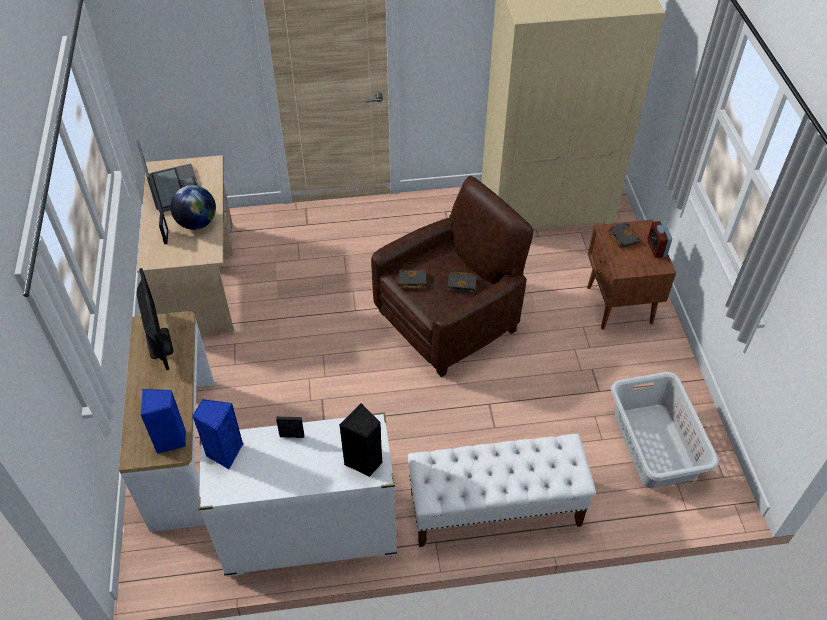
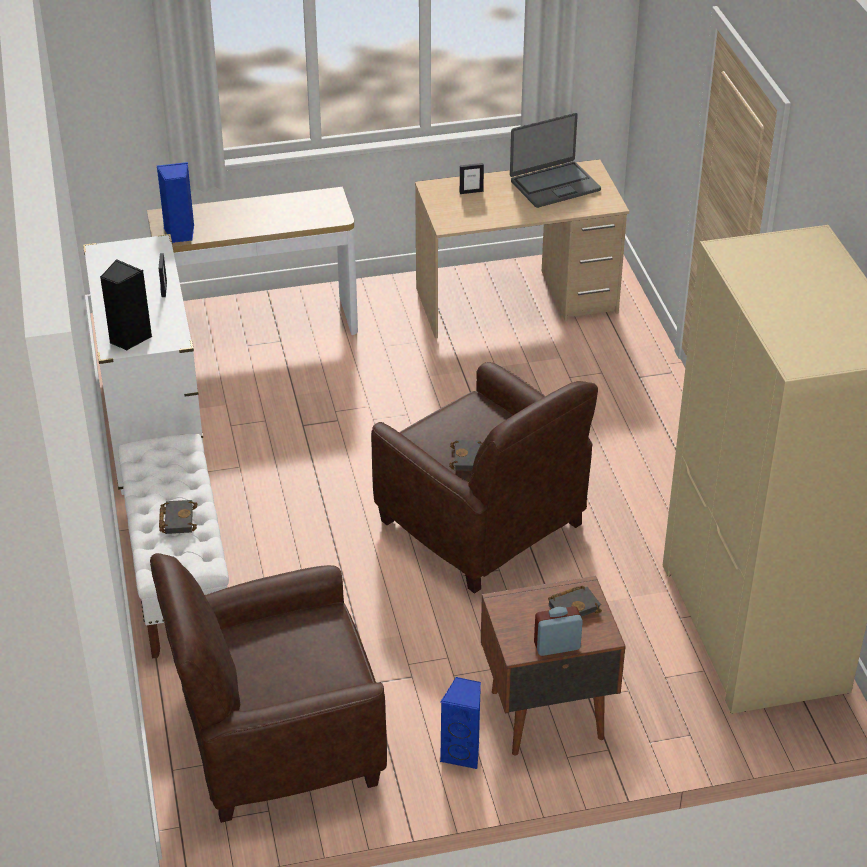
camera: 85 degrees right, 10 degrees down
monitor [137,268,174,370] -> none
globe [170,185,216,230] -> none
blue speaker [192,399,243,469] -> blue speaker moved to [440,677,481,769]
black book [399,269,426,289] -> black book moved to [159,500,197,534]
grey laundry basket [611,372,718,488] -> brown armchair [150,553,387,823]

